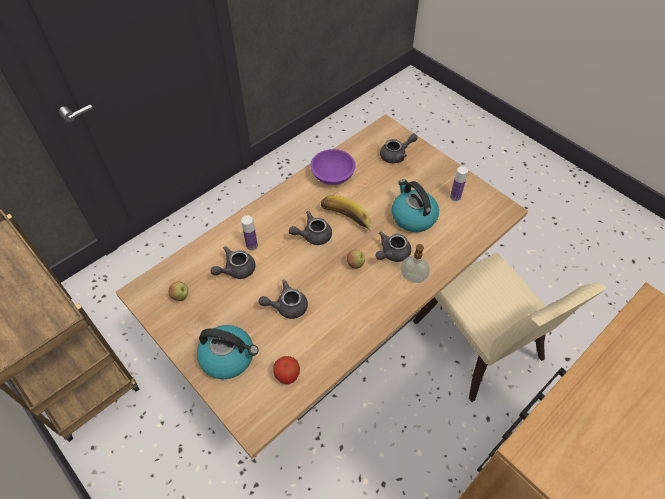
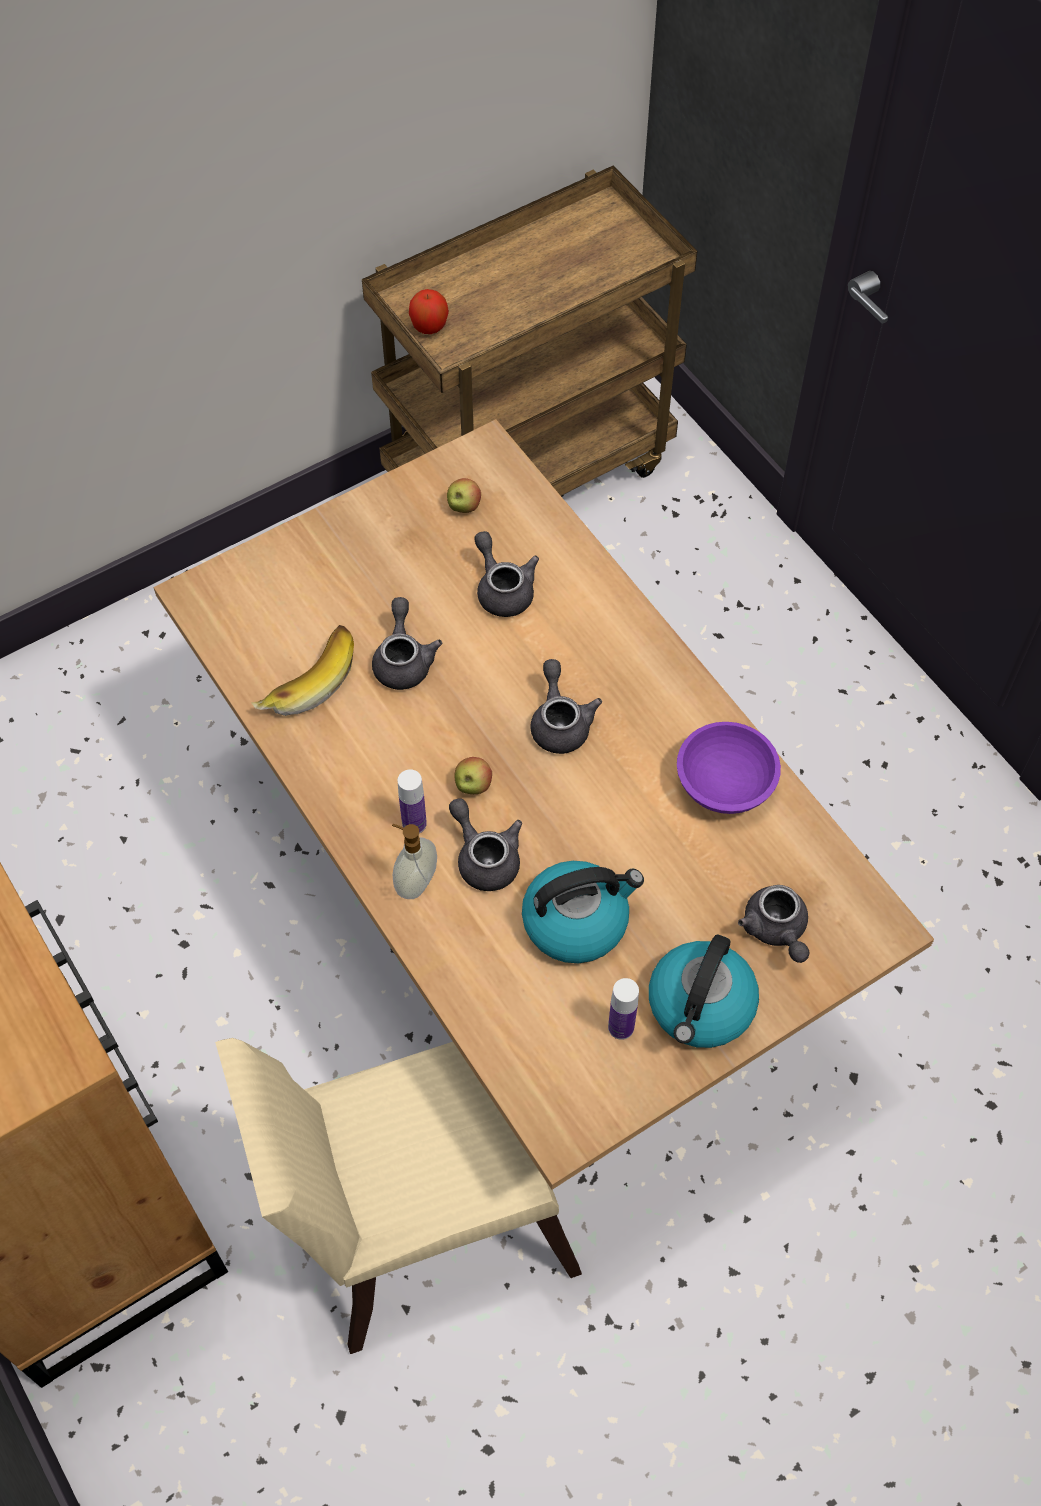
camera: 100 degrees right, 5 degrees up
kettle [197,325,259,379] -> kettle moved to [649,935,759,1048]
bottle [241,216,258,251] -> bottle moved to [398,769,427,833]
apple [273,356,300,384] -> apple moved to [409,289,449,334]
banana [321,196,372,230] -> banana moved to [251,625,354,716]

